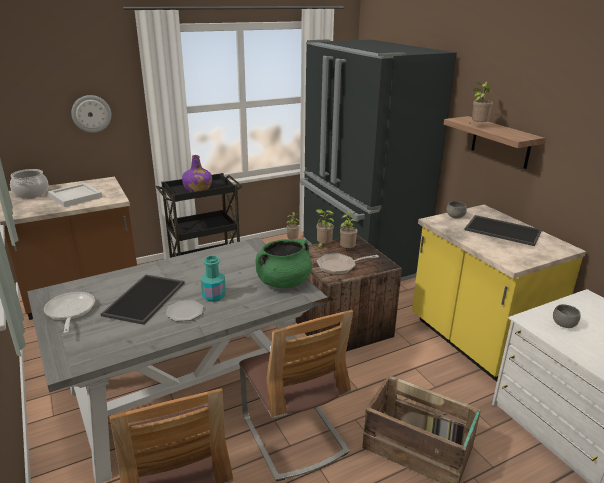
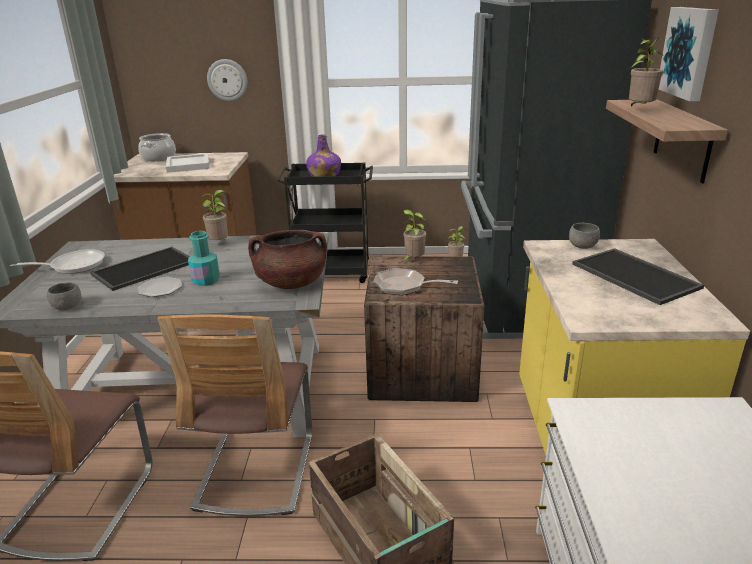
camera: 30 degrees right, 0 degrees up
frying pan [44,292,95,334] -> frying pan turned 60 degrees clockwise [10,249,105,274]
green cooking pot [256,239,312,288] -> brown cooking pot [248,230,327,289]
potted plant [340,210,358,248] -> potted plant moved to [201,190,228,240]
grey bowl [553,304,581,328] -> grey bowl moved to [47,282,81,310]
none -> picture [659,7,719,101]

